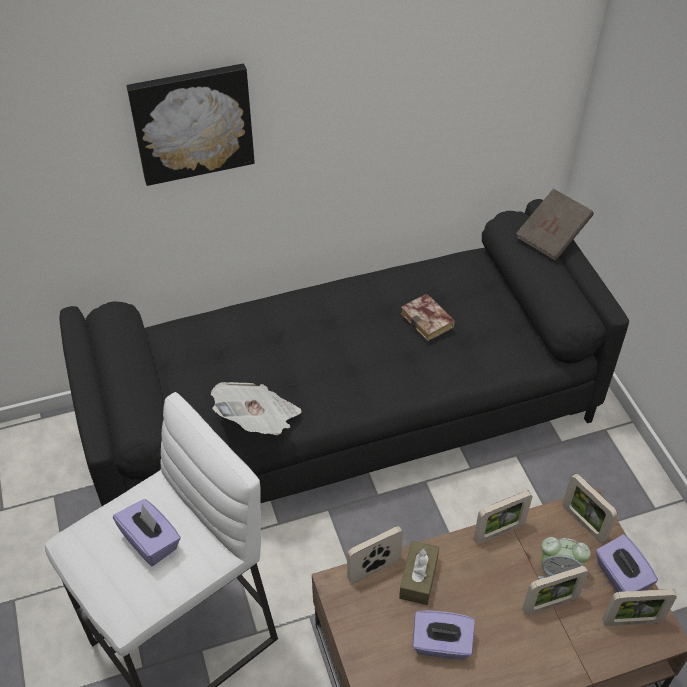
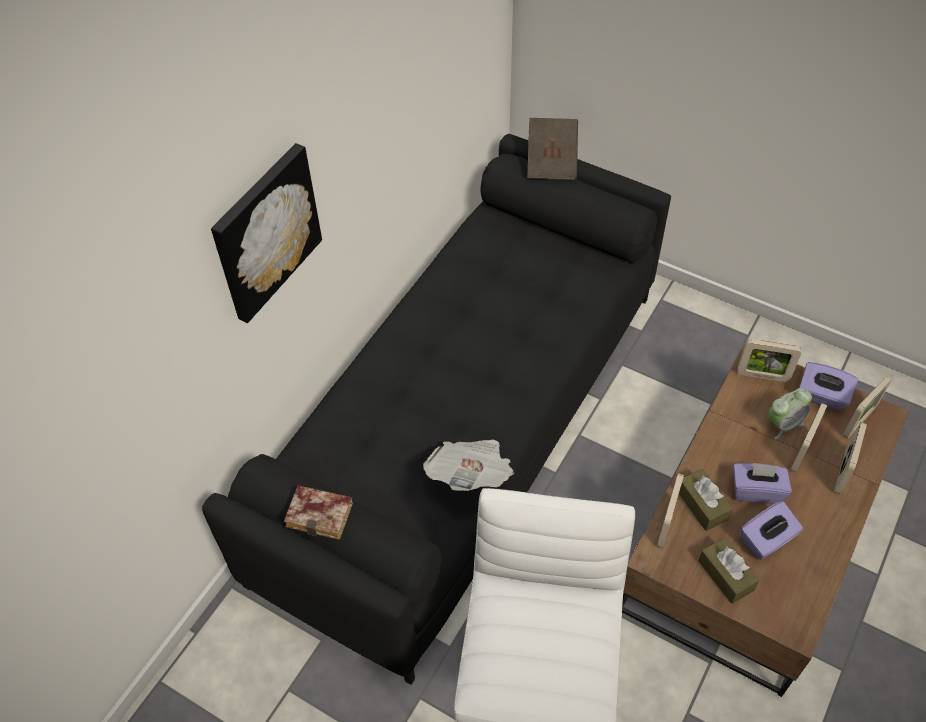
camera: 40 degrees left, 5 degrees up
purple tissue box [113,499,181,566] -> purple tissue box moved to [733,463,792,504]
book [400,294,455,341] -> book moved to [284,485,353,540]
picture frame [474,491,532,544] -> picture frame moved to [834,422,867,494]
none -> brown tissue box [698,537,759,604]

